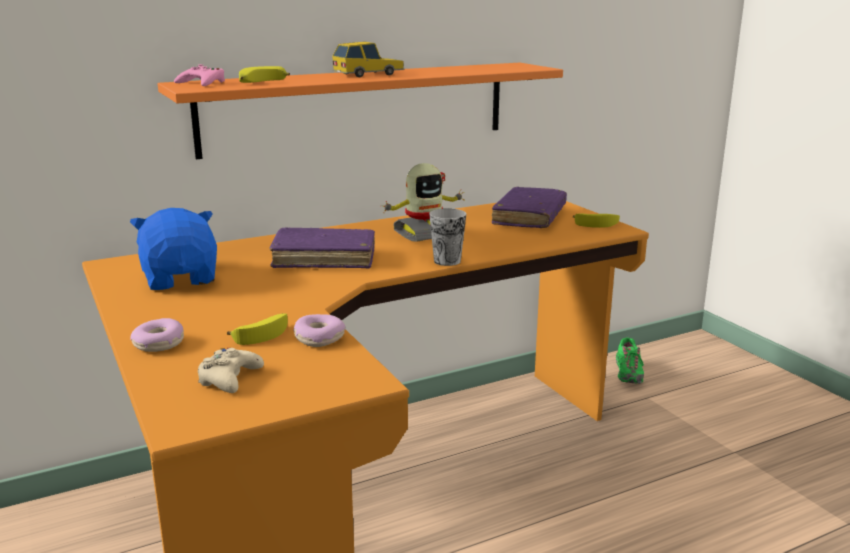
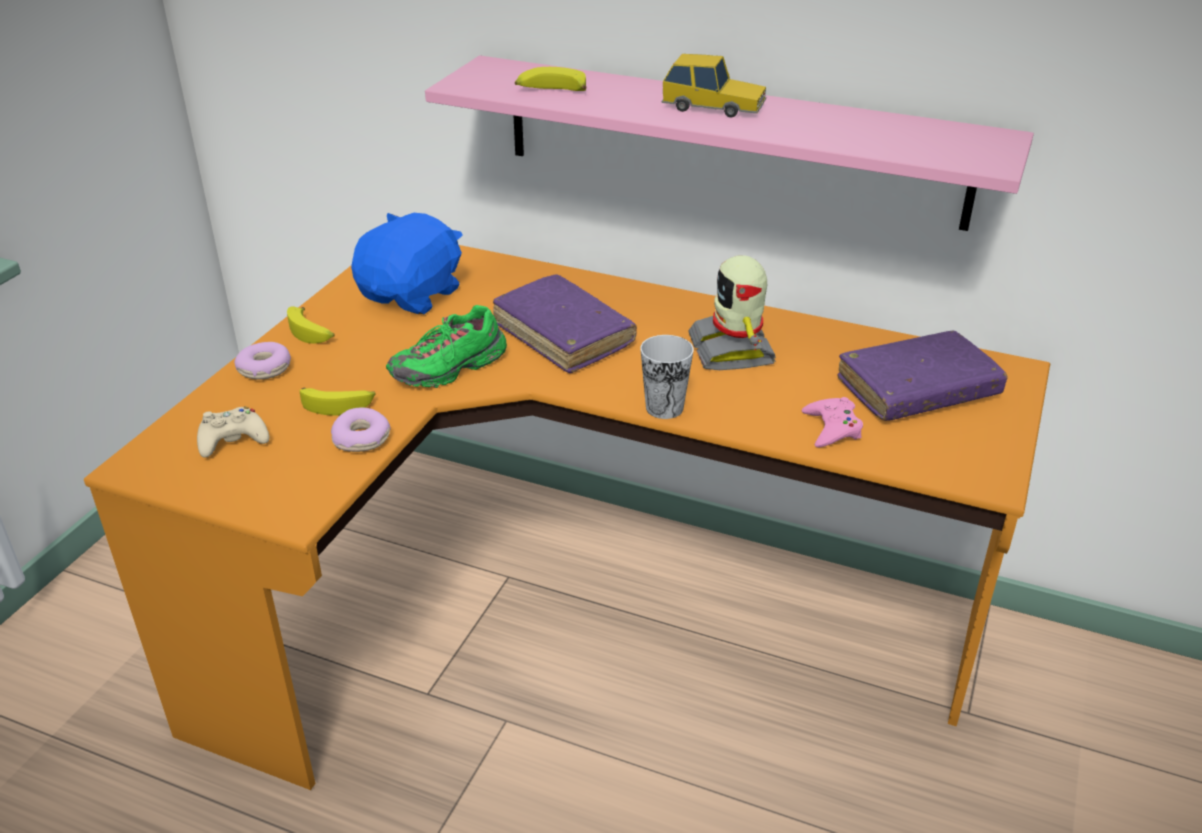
camera: 50 degrees right, 15 degrees up
orange shelf [158,63,563,159] -> pink shelf [425,56,1034,231]
pink game controller [174,64,225,86] -> pink game controller moved to [802,397,863,447]
toy robot [383,163,466,242] -> toy robot turned 60 degrees clockwise [688,255,776,370]
banana [573,214,620,228] -> banana moved to [287,306,335,344]
green shoe [616,337,644,384] -> green shoe moved to [386,305,507,388]

